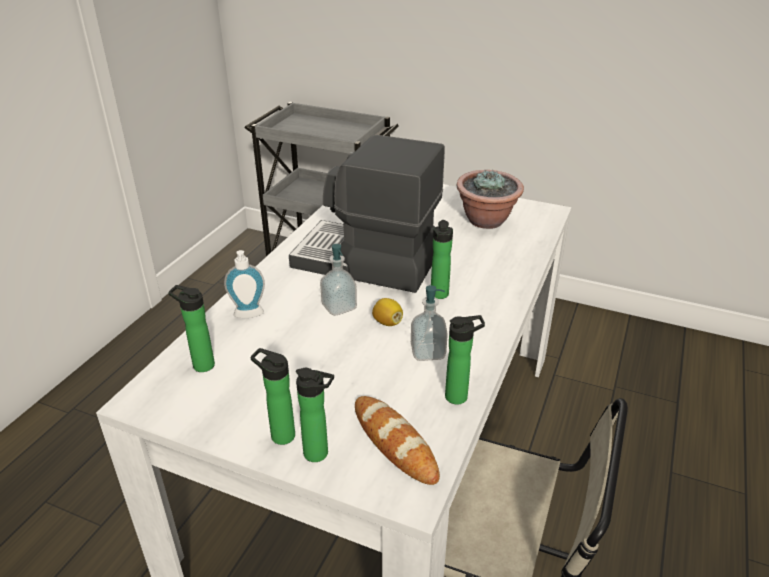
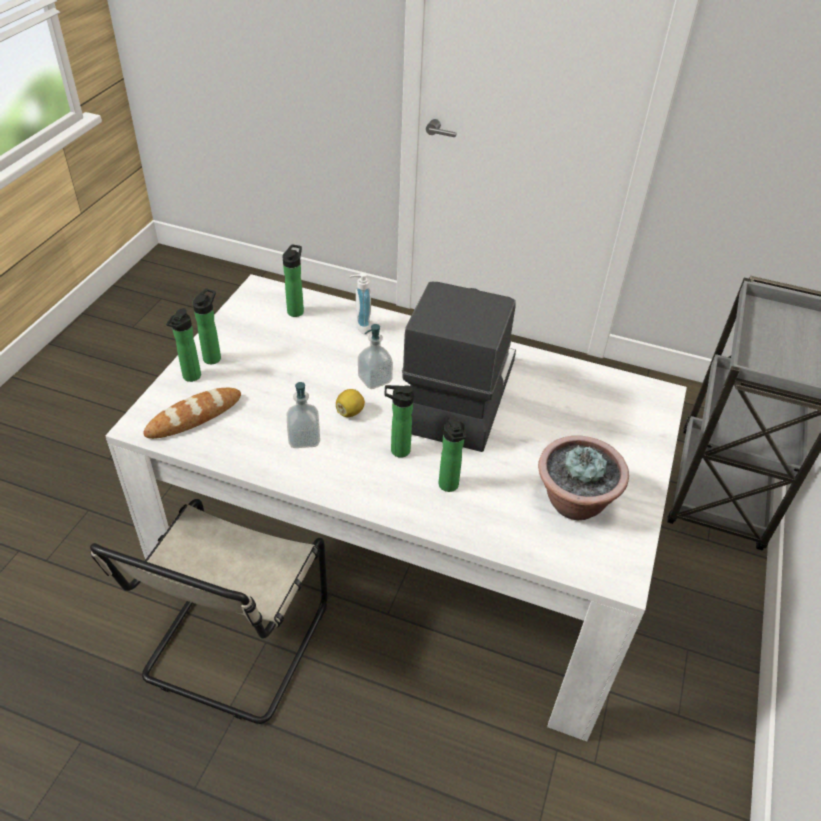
camera: 85 degrees right, 10 degrees up
bottle [445,315,485,404] -> bottle moved to [439,415,467,492]

